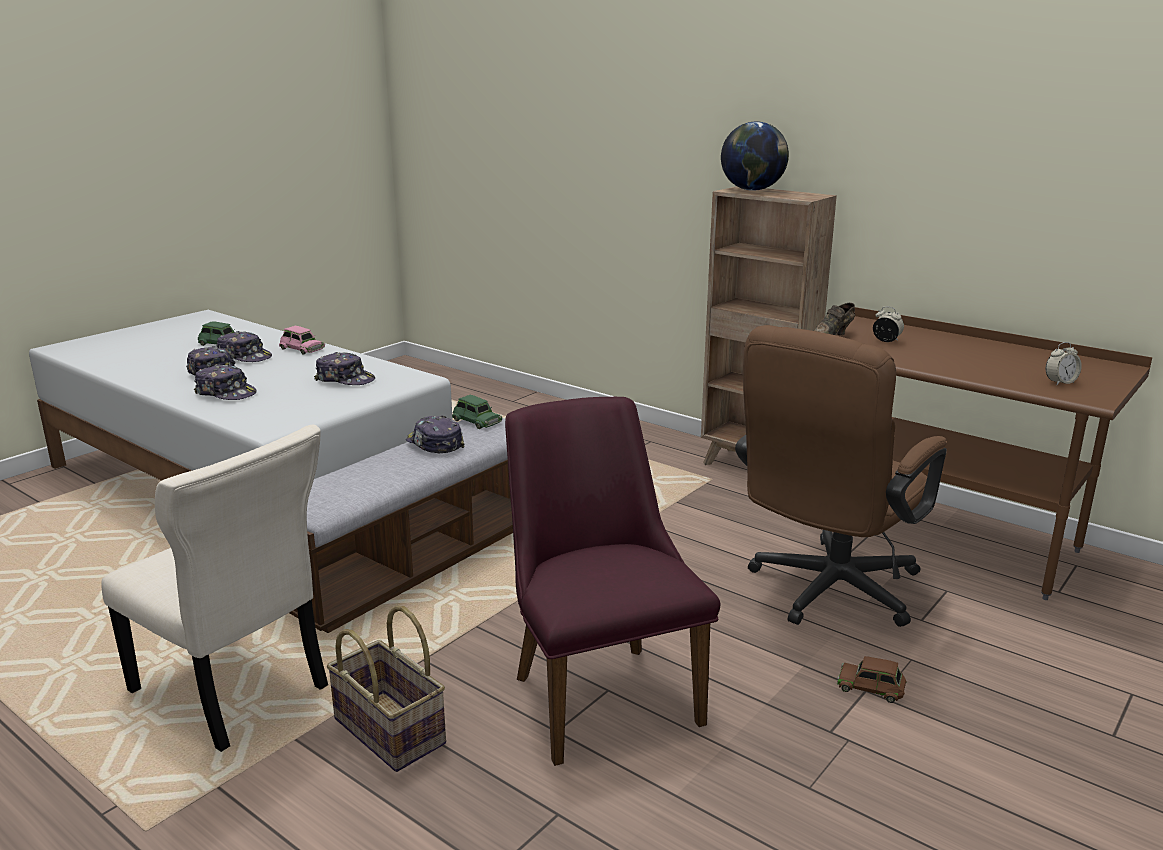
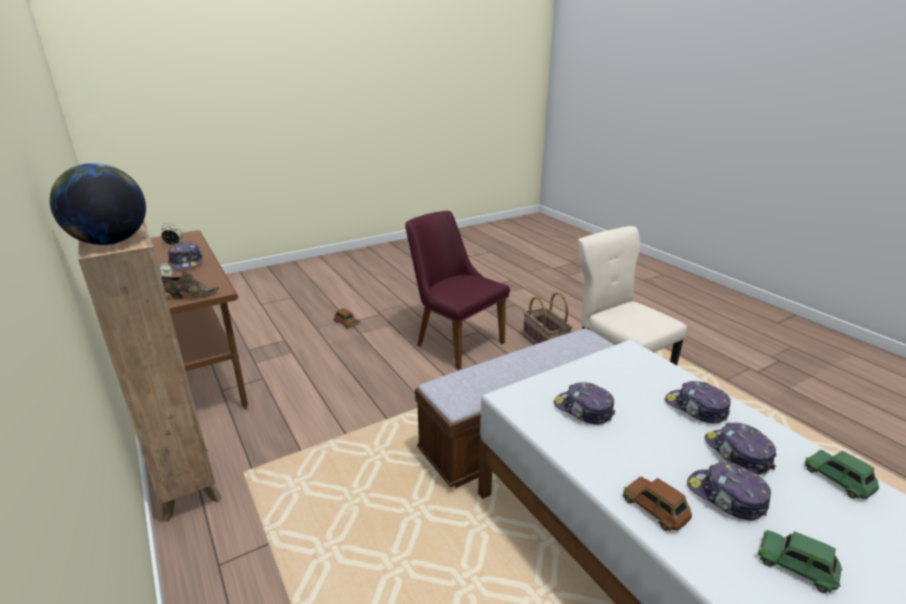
camera: 160 degrees left, 5 degrees up
pink toy car [279,326,325,354] -> brown toy car [623,477,692,531]
cap [406,415,465,453] -> cap moved to [168,242,202,270]
green toy car [452,395,502,429] -> green toy car moved to [804,450,879,499]
purple chair [505,397,720,766] -> purple chair turned 135 degrees clockwise [405,211,510,370]
brown office chair [735,325,947,627] -> none

